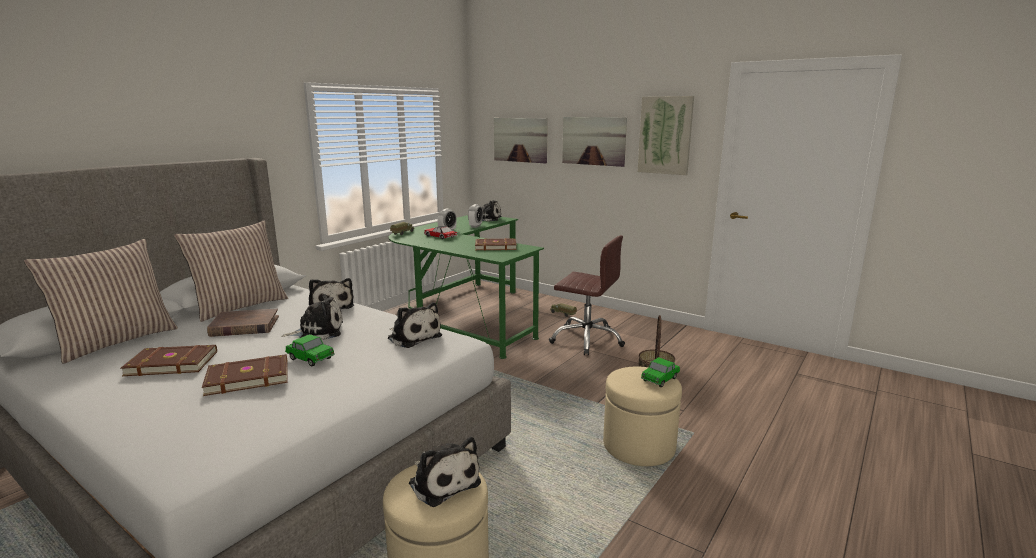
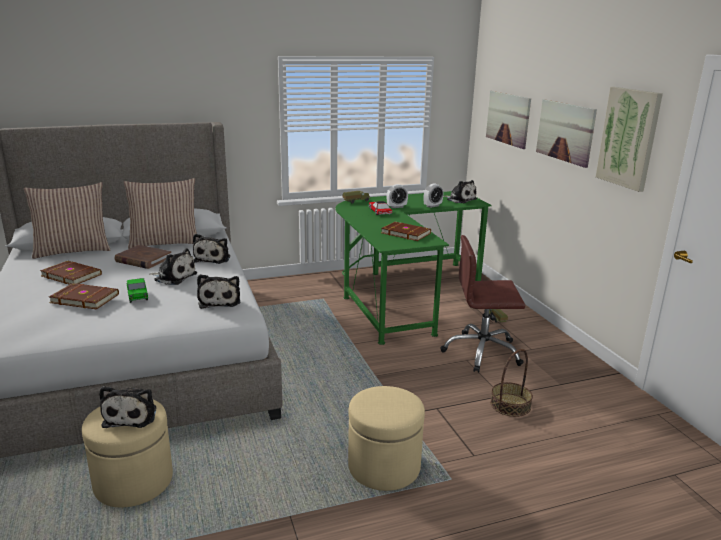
camera: 35 degrees right, 5 degrees up
brown office chair [549,235,625,355] -> brown office chair turned 120 degrees clockwise [440,235,525,372]
toy car [641,357,680,387] -> none

